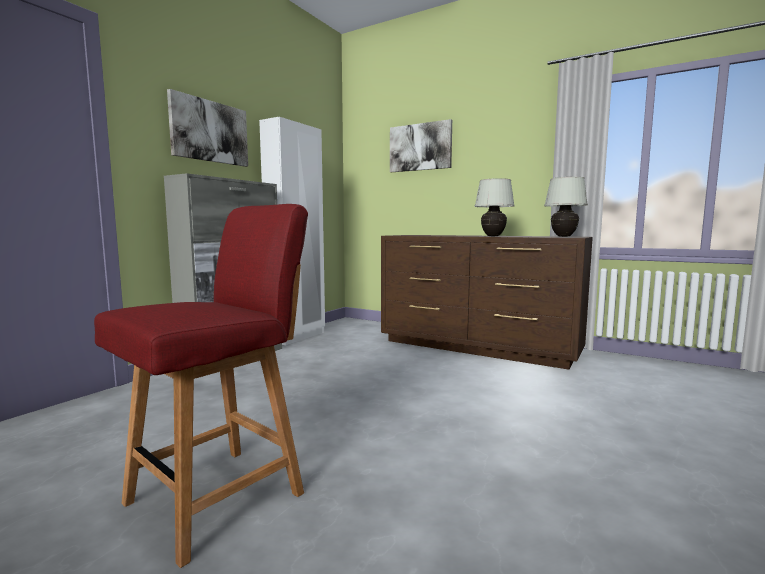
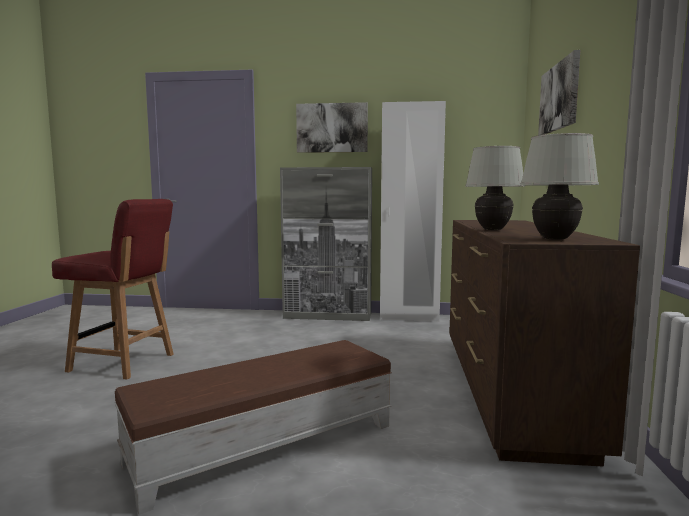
camera: 65 degrees right, 0 degrees up
none -> brown ottoman [114,340,392,515]

